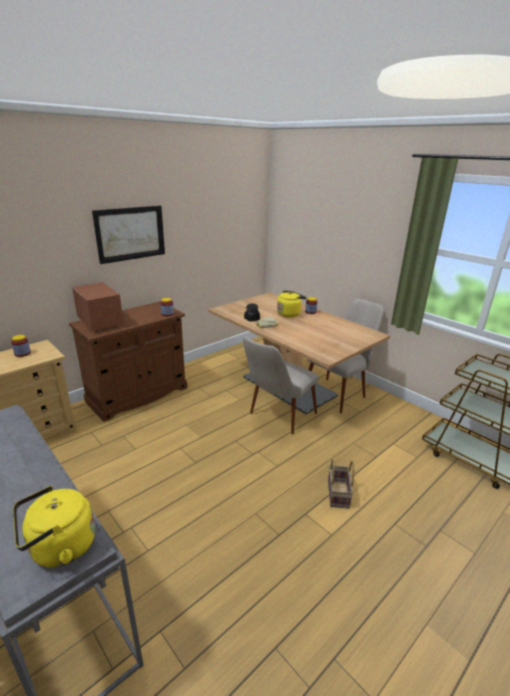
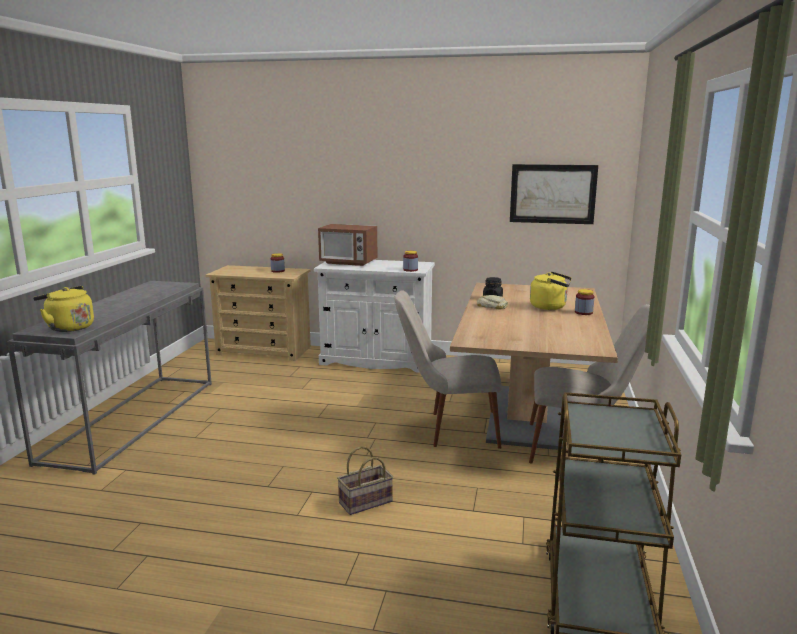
camera: 55 degrees right, 10 degrees down
brown cabinet [69,301,187,422] -> white cabinet [314,260,435,373]
microwave [72,282,124,331] -> microwave turned 90 degrees clockwise [318,224,377,266]
picture [92,206,165,264] -> picture moved to [510,164,598,224]

